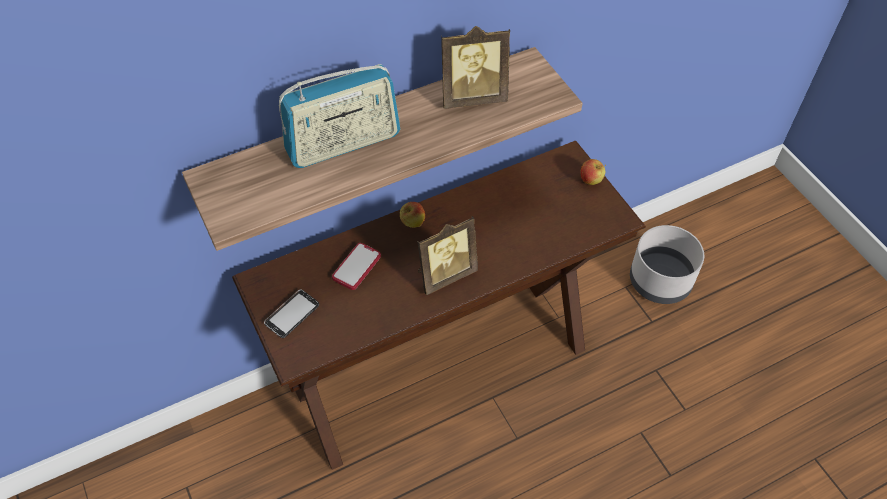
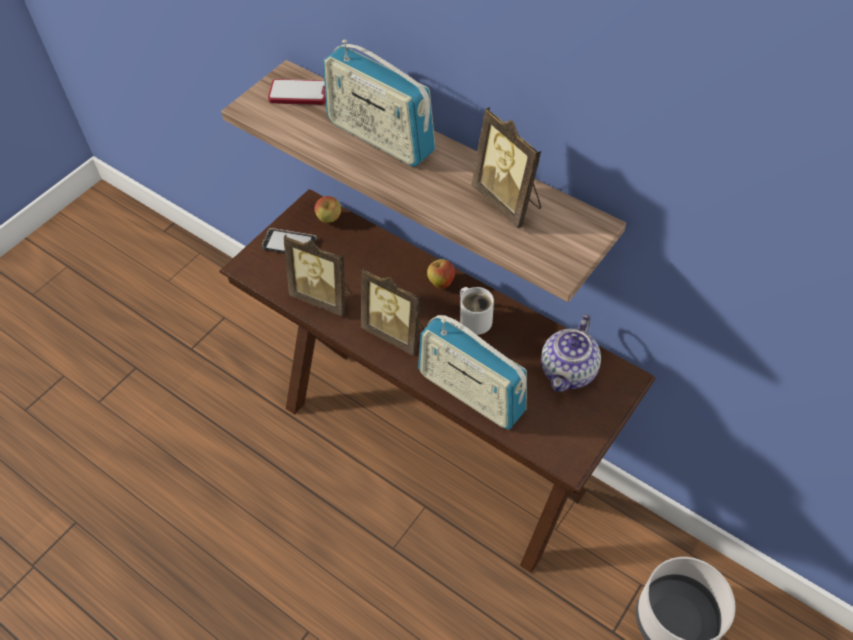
camera: 65 degrees right, 0 degrees up
phone [332,243,381,290] -> phone moved to [268,79,326,105]
apple [581,159,606,185] -> apple moved to [315,196,341,223]
none -> picture frame [284,235,352,316]
none -> radio [418,315,527,430]
none -> white mug [460,287,494,335]
none -> teapot [541,314,601,392]

